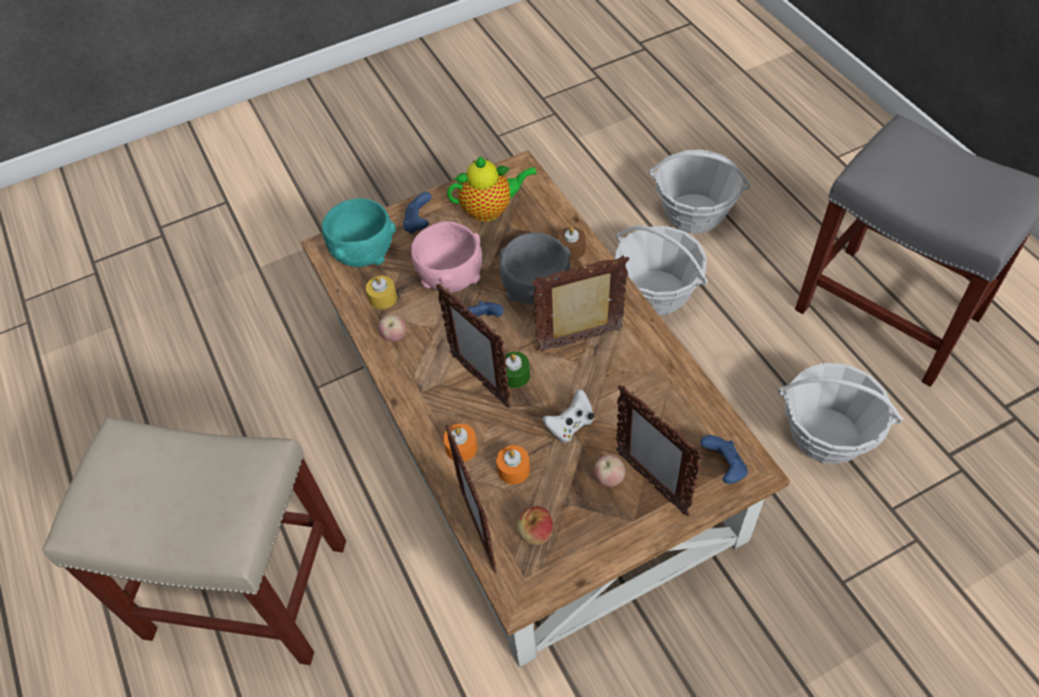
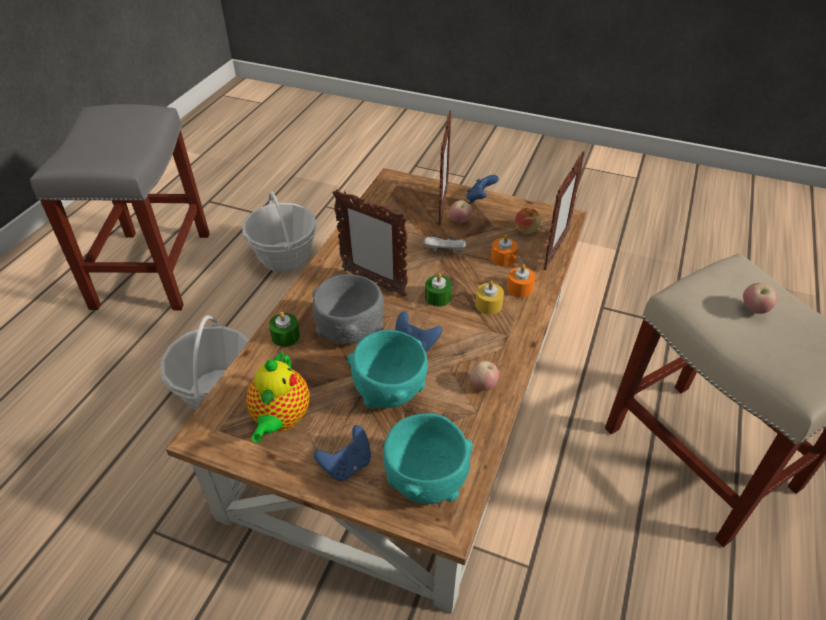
camera: 135 degrees left, 10 degrees down
yellow candle [366,276,397,309] -> yellow candle moved to [475,281,504,315]
pink bowl [411,221,482,293] -> turquoise bowl [347,330,428,409]
picture frame [436,284,511,408] -> none
teapot [447,156,537,222] -> teapot turned 120 degrees counterclockwise [246,351,310,443]
brown candle [558,226,586,260] -> green candle [269,312,300,347]
basket [649,150,750,234] -> none
blue game controller [701,435,748,484] -> blue game controller moved to [466,175,499,203]
none -> apple [743,283,778,314]

